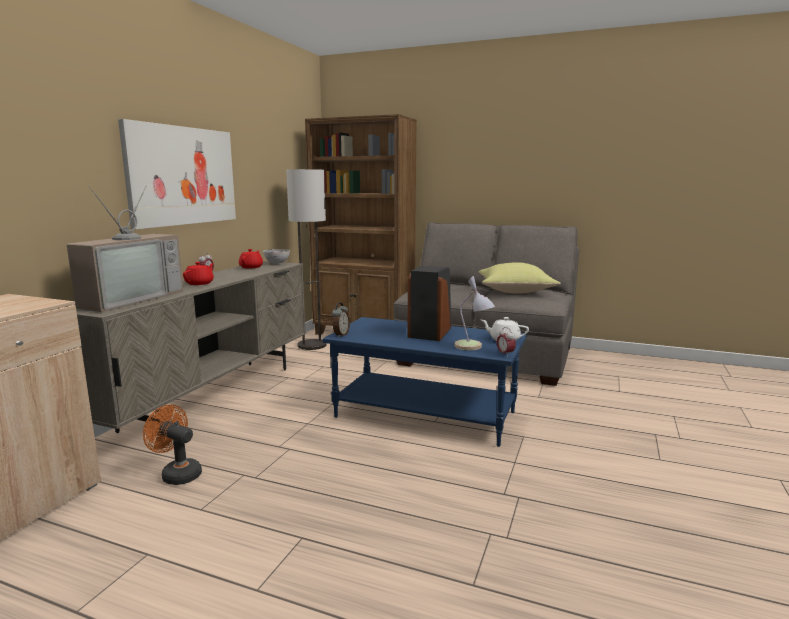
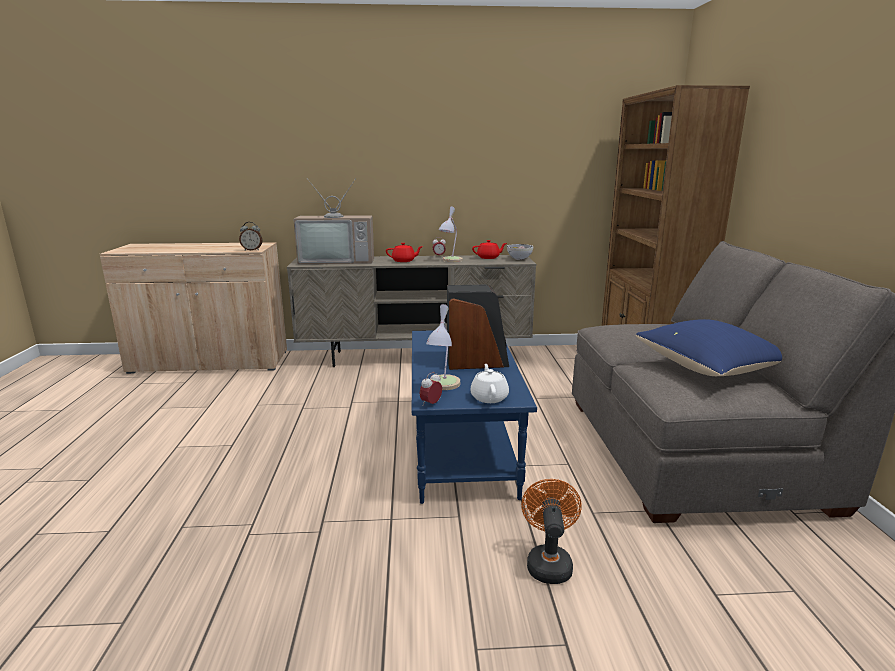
camera: 65 degrees right, 5 degrees up
picture [118,119,236,229] -> none
orange fan [143,405,202,485] -> orange fan moved to [521,479,582,584]
floor lamp [286,169,326,350] -> none
alarm clock [332,303,350,337] -> alarm clock moved to [239,222,263,250]
yellow pillow [478,262,561,294] -> blue pillow [636,319,782,376]
none -> table lamp [439,206,463,262]

